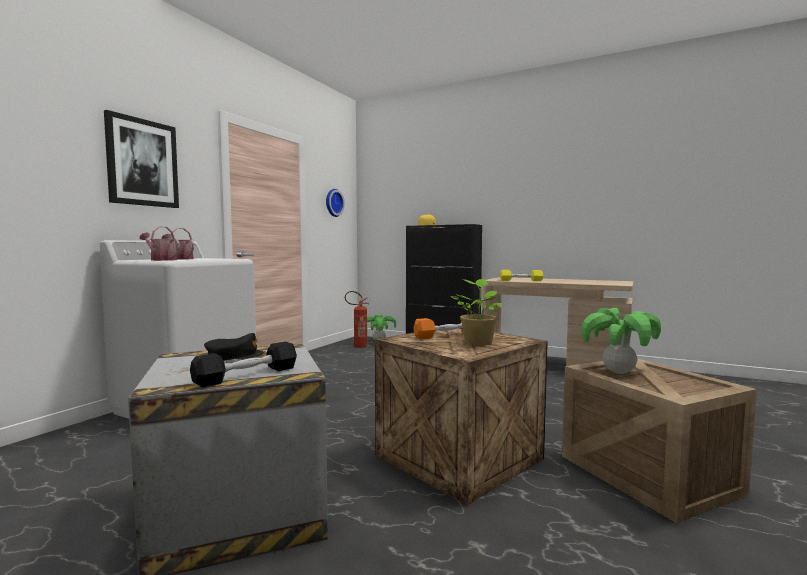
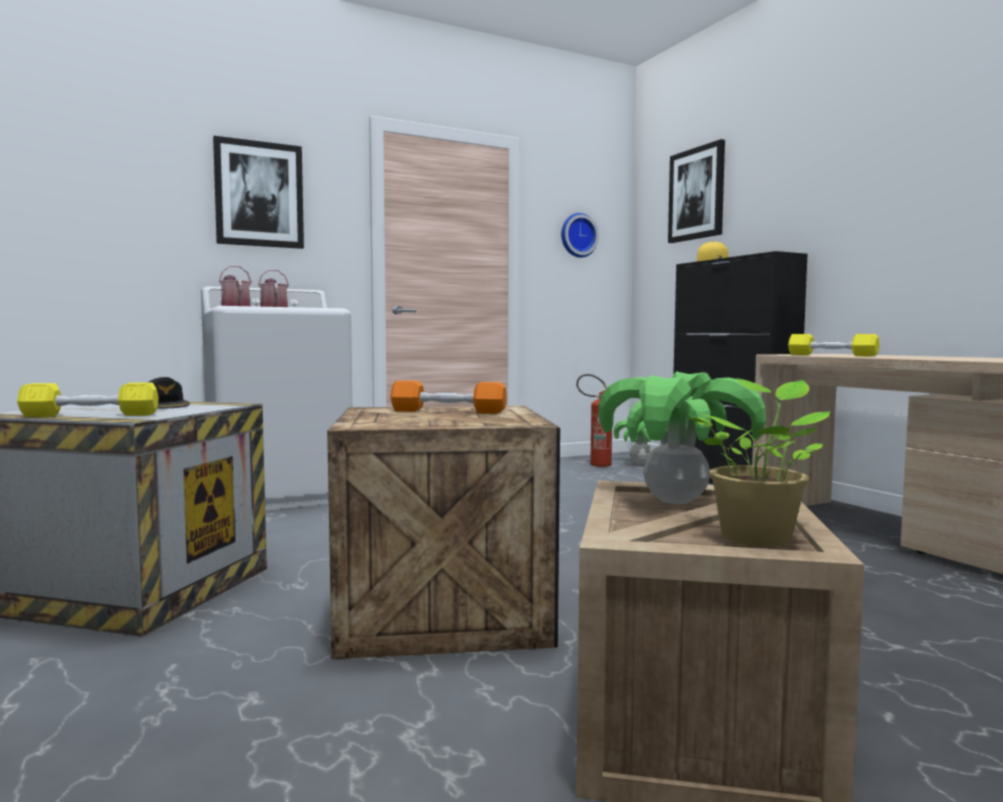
camera: 35 degrees right, 0 degrees up
black dumbbell [190,341,297,387] -> yellow dumbbell [17,383,159,417]
potted plant [451,279,502,346] -> potted plant moved to [690,378,831,547]
none -> picture [668,139,725,243]

